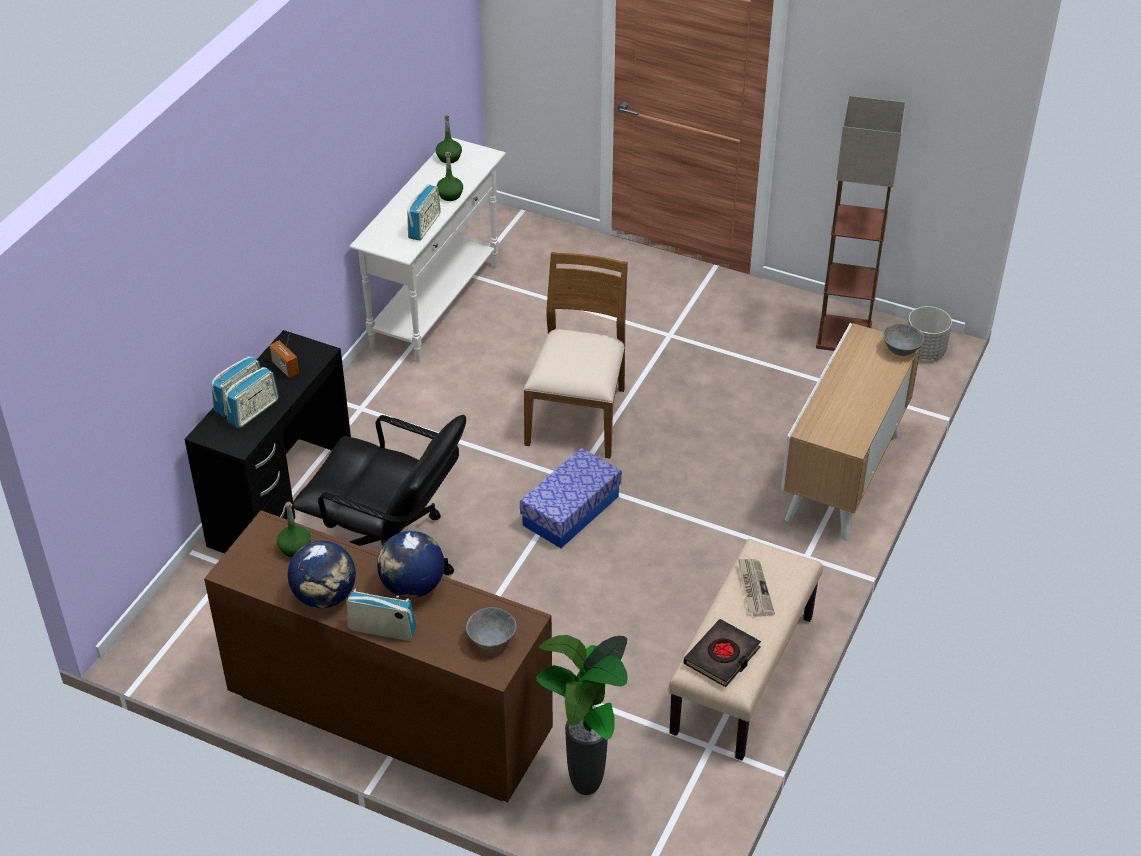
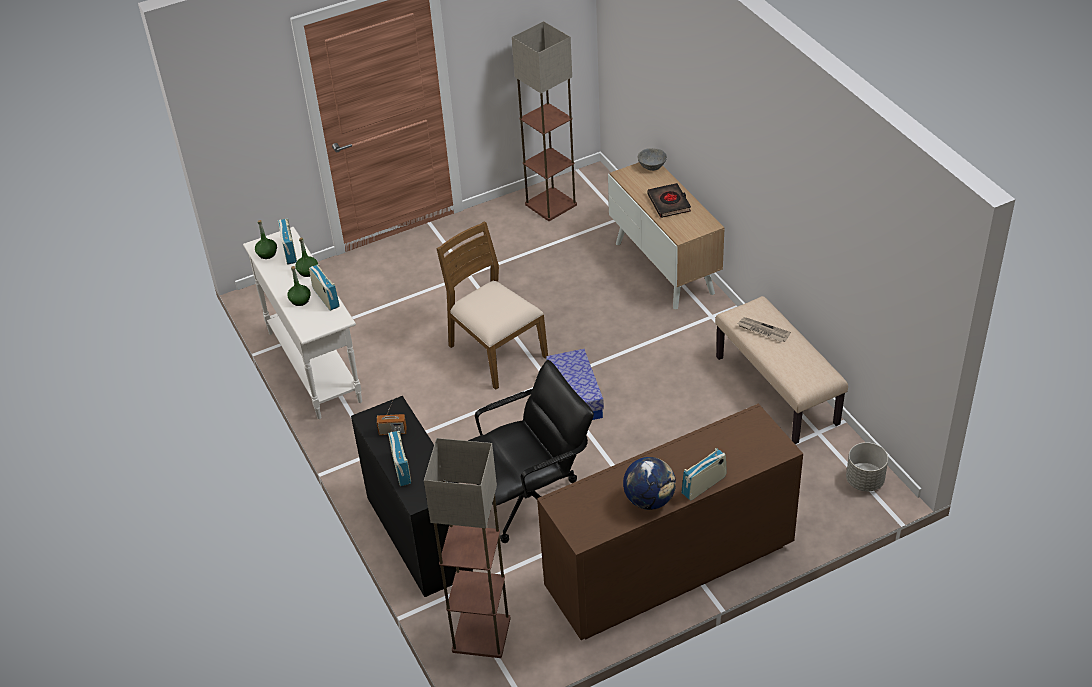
camera: 50 degrees left, 0 degrees up
radio [225,367,279,428] -> radio moved to [278,218,297,265]
green bottle [277,502,311,557] -> green bottle moved to [287,266,311,306]
globe [377,531,444,598] -> none
grey bowl [466,607,517,650] -> none
potted plant [536,635,628,795] -> none
black book [684,619,761,687] -> black book moved to [647,183,691,218]
grey planter [908,306,952,360] -> grey planter moved to [846,442,888,491]
none -> floor lamp [424,438,511,658]

